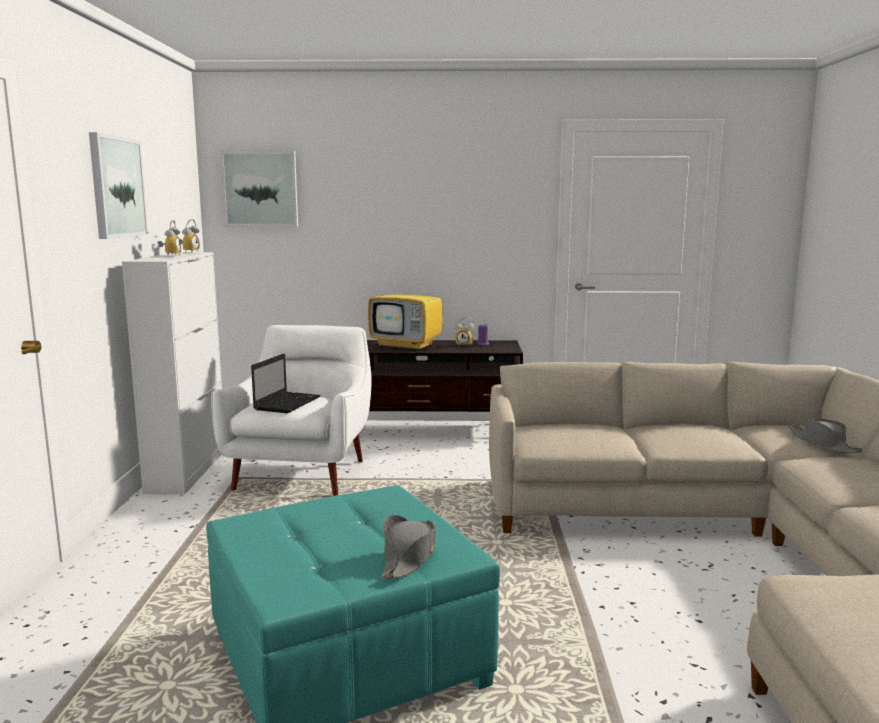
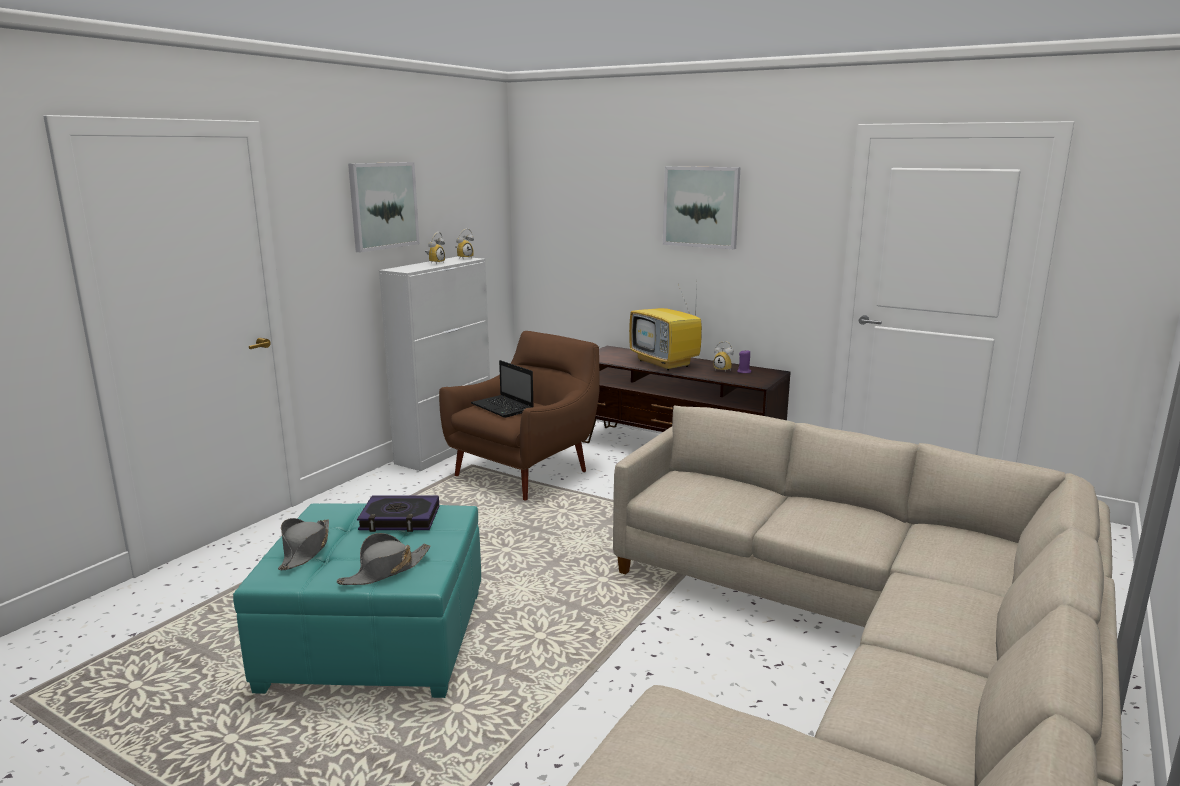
camera: 30 degrees right, 5 degrees up
white armchair [211,325,372,496] -> brown armchair [439,331,600,500]
picture [220,151,298,227] -> picture moved to [663,166,741,249]
laptop [251,354,321,413] -> laptop turned 90 degrees clockwise [471,360,533,418]
grey hat [788,419,863,453] -> grey hat moved to [278,518,329,570]
none -> book [357,496,439,532]

